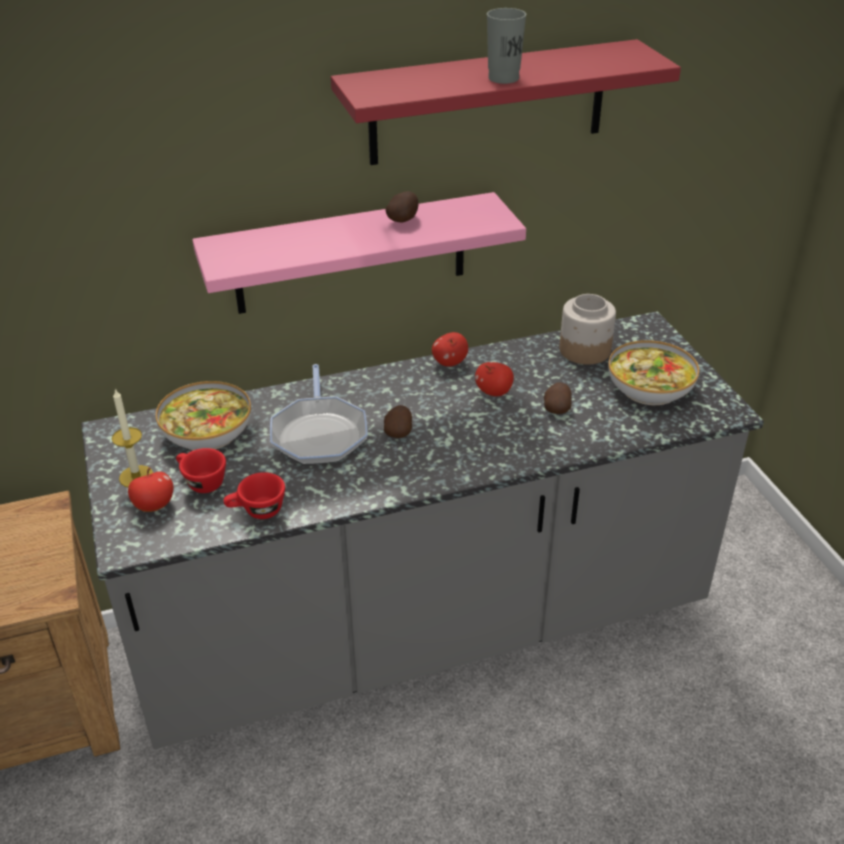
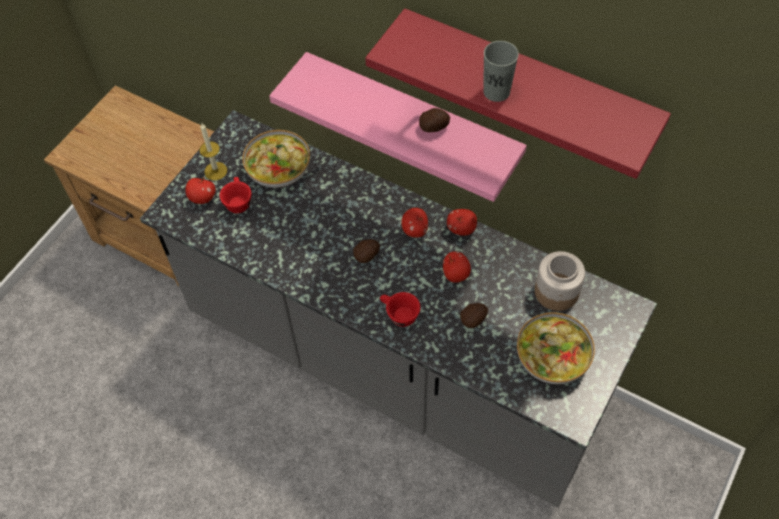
camera: 50 degrees right, 20 degrees up
red cup [224,472,285,519] -> red cup moved to [380,292,421,327]
frying pan [270,364,368,465] -> none
none -> apple [401,208,428,238]

